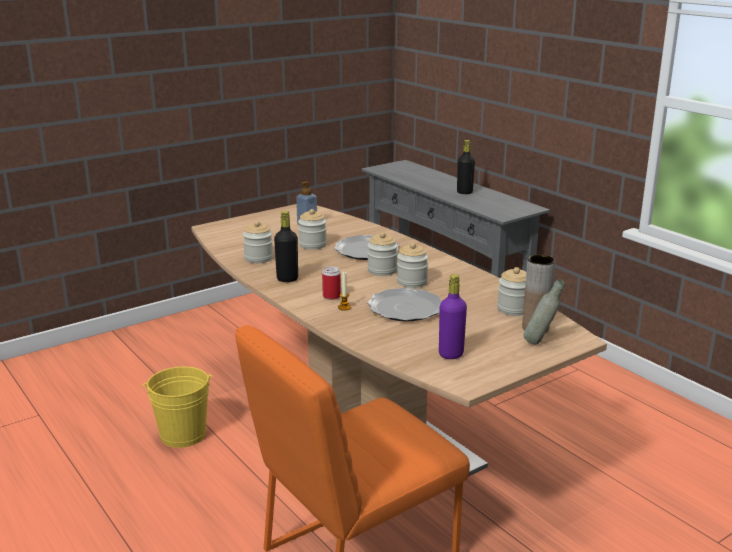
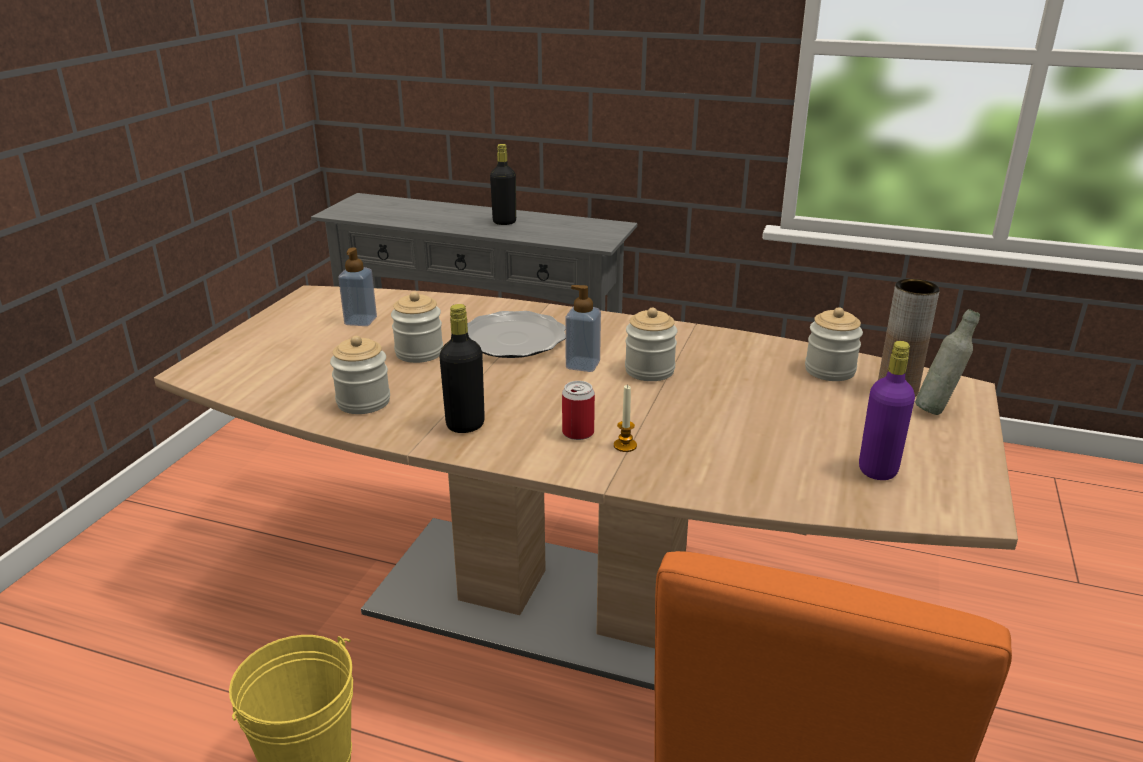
camera: 35 degrees left, 5 degrees up
jar [367,232,398,276] -> soap dispenser [565,285,601,372]
plate [367,288,442,321] -> none

